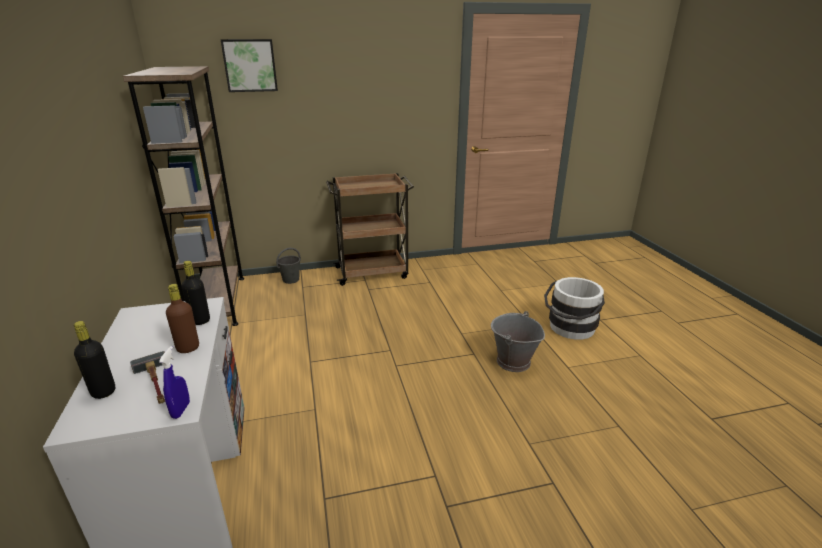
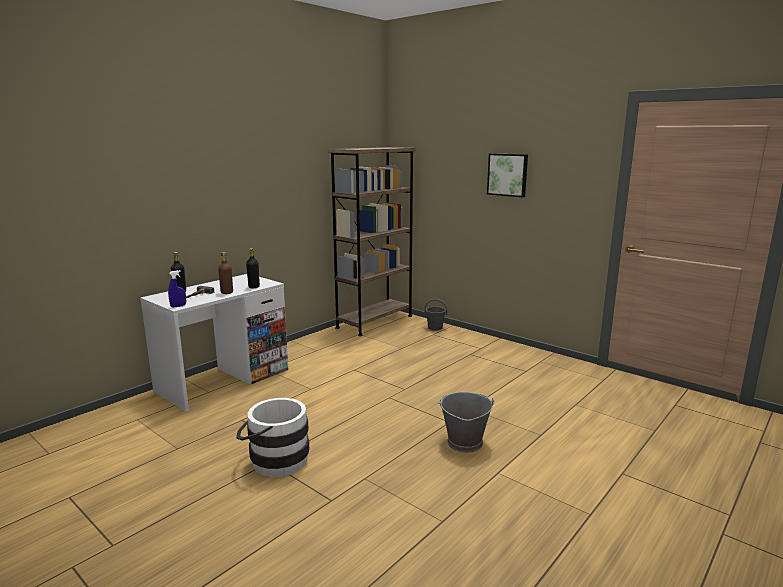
camera: 55 degrees right, 10 degrees down
picture [221,39,278,92] -> picture moved to [487,153,528,197]
brown cart [326,173,414,286] -> none
white bucket [544,277,605,340] -> white bucket moved to [236,398,309,477]

